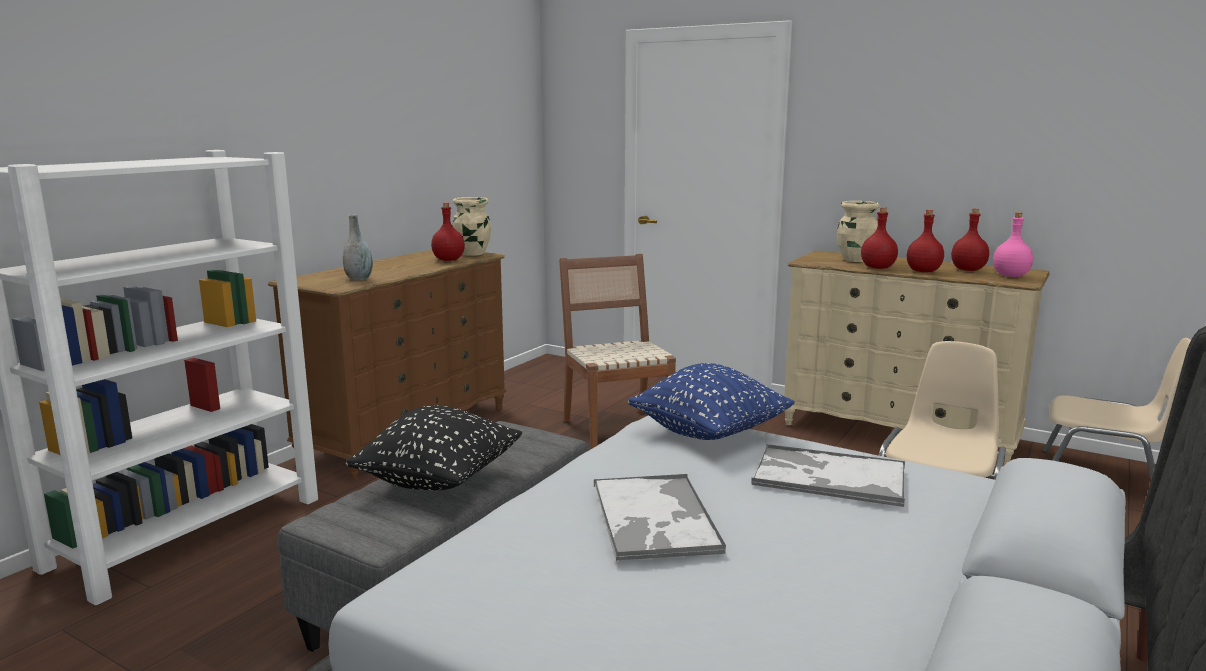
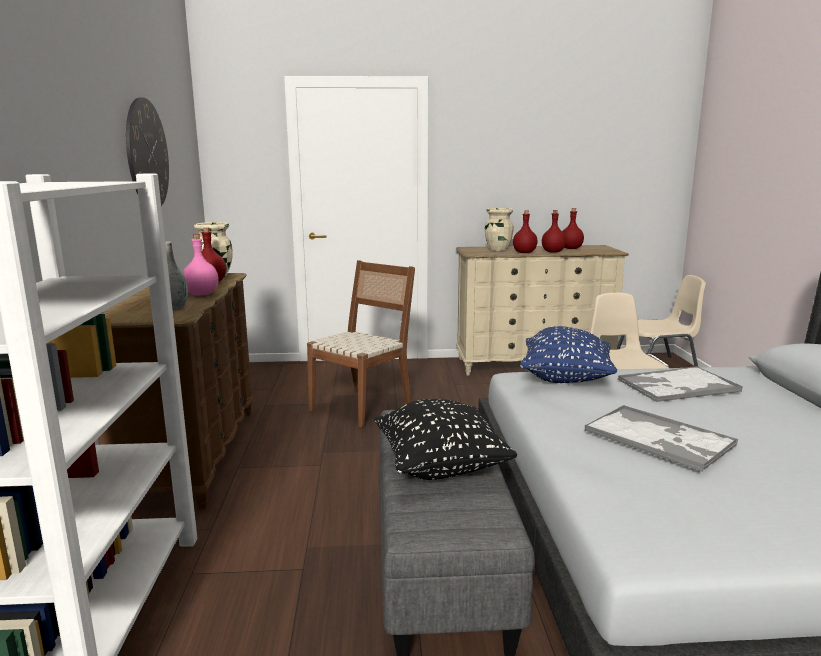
camera: 35 degrees left, 0 degrees up
chair [559,254,676,449] -> chair turned 90 degrees clockwise [307,260,415,428]
pink bottle [993,212,1033,277] -> pink bottle moved to [183,234,218,295]
none -> wall clock [126,98,169,206]

